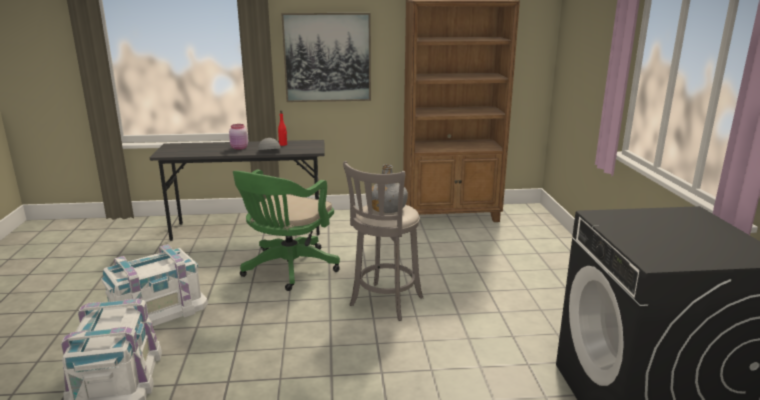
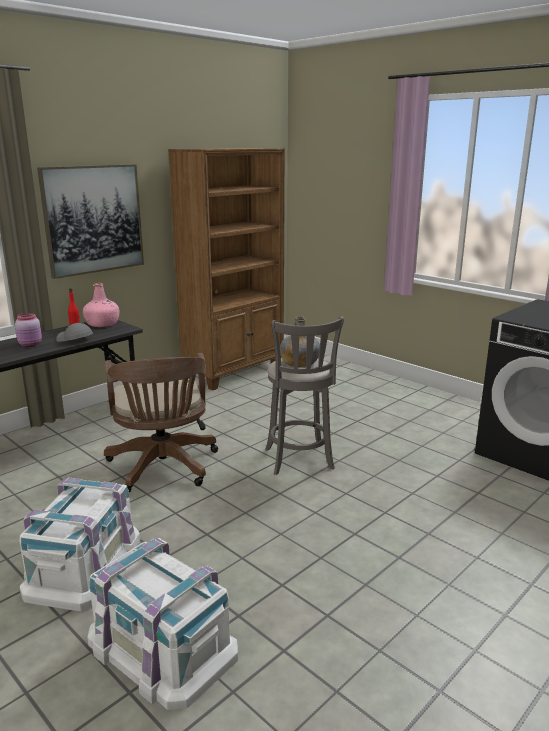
camera: 40 degrees left, 0 degrees up
green office chair [233,170,340,291] -> brown office chair [104,353,218,492]
none -> pink bottle [83,283,119,327]

